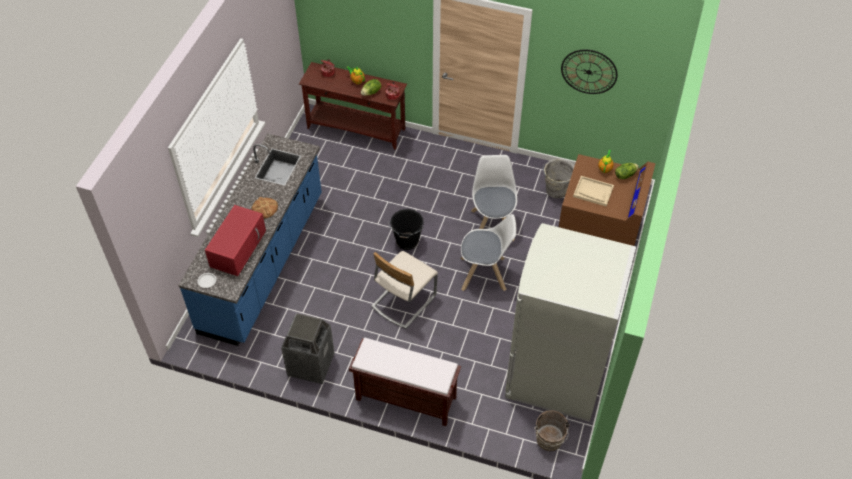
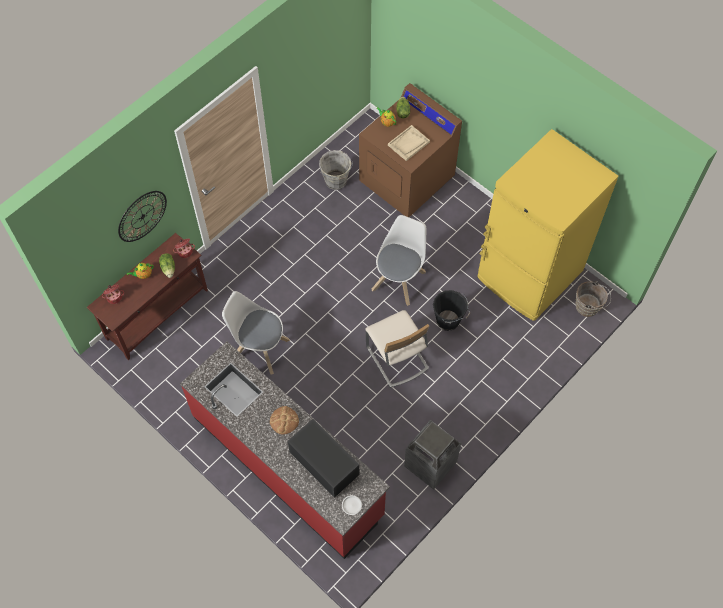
camera: 65 degrees left, 10 degrees up
blue counter [178,133,322,346] -> red counter [180,341,390,559]
red microwave [205,205,266,276] -> black microwave [288,419,359,498]
brown bench [349,337,461,426] -> none
black bucket [388,209,424,250] -> black bucket moved to [433,290,470,331]
chair [471,155,517,241] -> chair moved to [222,291,290,374]
white fridge [505,223,636,422] -> yellow fridge [477,129,618,321]
wall clock [561,50,618,94] -> wall clock moved to [118,191,167,242]

